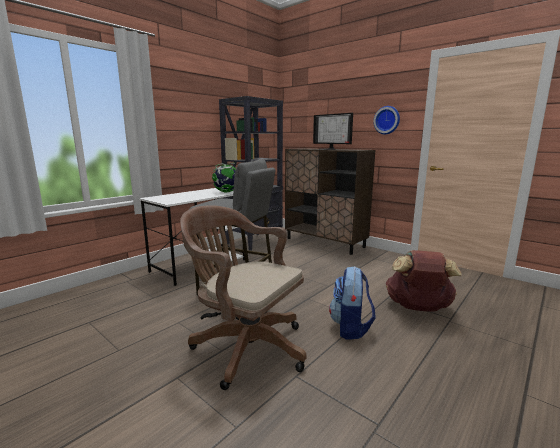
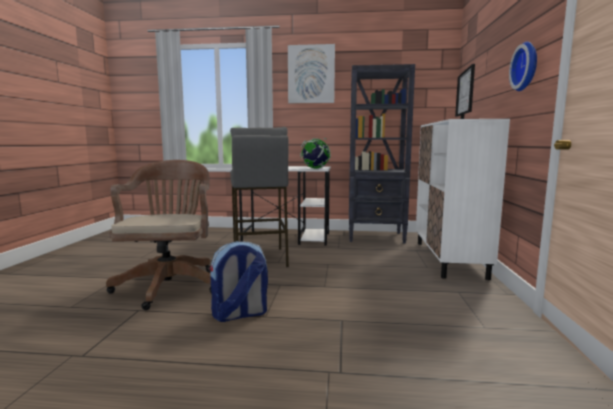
camera: 55 degrees right, 5 degrees down
brown cabinet [285,148,376,255] -> white cabinet [416,119,510,280]
brown backpack [386,250,462,312] -> none
none -> picture [288,44,335,103]

